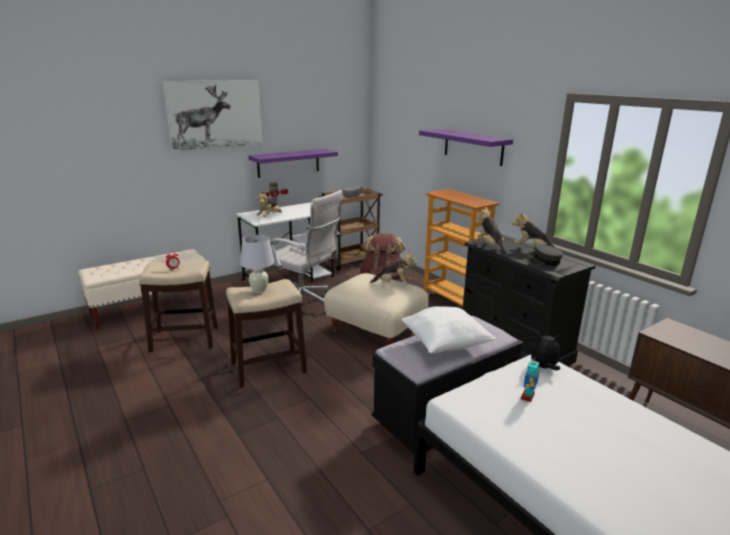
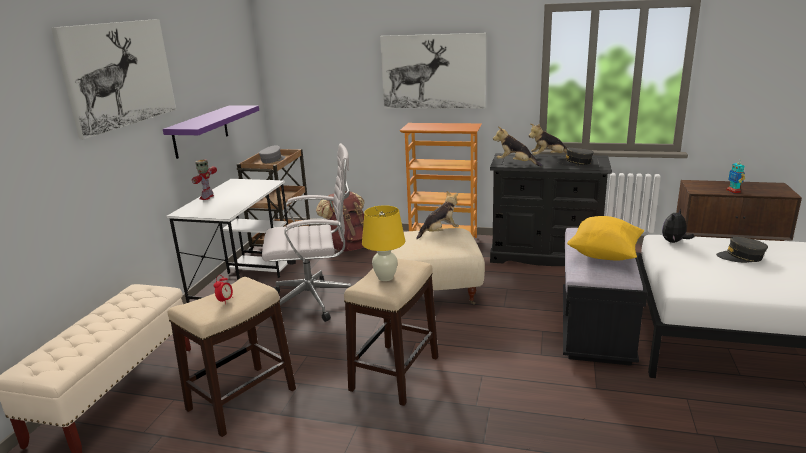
camera: 40 degrees left, 0 degrees up
white table lamp [240,235,274,293] -> yellow table lamp [362,205,405,281]
plush toy [256,191,282,217] -> none
white pillow [402,306,496,353] -> yellow pillow [567,216,644,261]
purple shelf [419,129,513,166] -> picture [380,33,486,109]
toy robot [521,358,539,402] -> toy robot moved to [726,159,745,193]
none -> grey cap [716,237,768,263]

